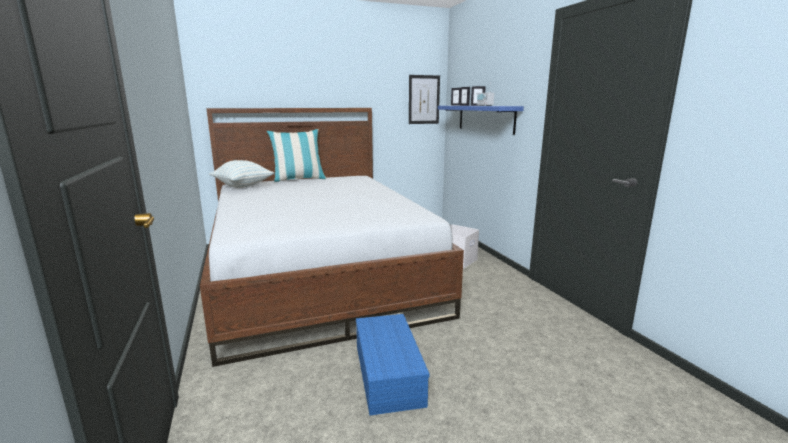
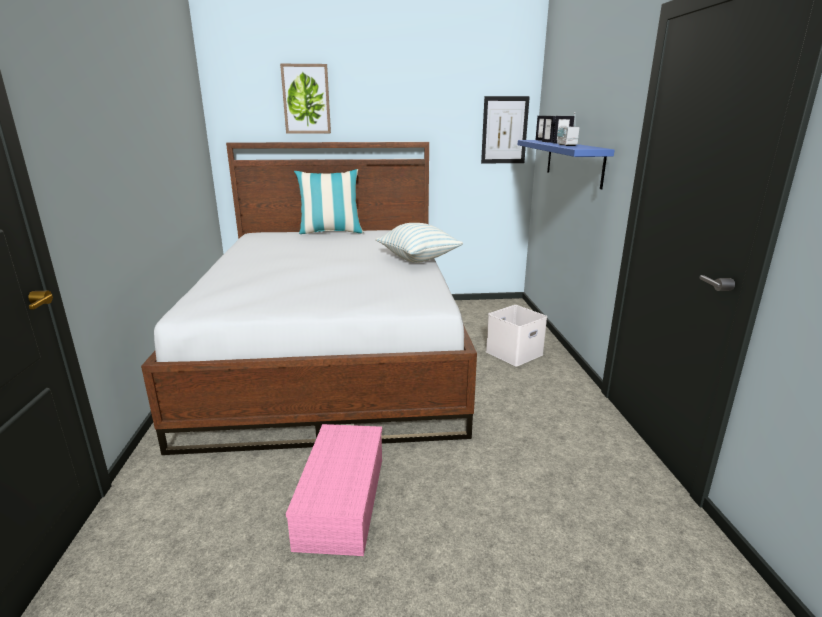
camera: 15 degrees right, 5 degrees up
pillow [209,160,274,188] -> pillow moved to [376,223,463,263]
blue storage box [356,314,430,416] -> pink storage box [286,424,382,556]
none -> picture [280,64,331,134]

